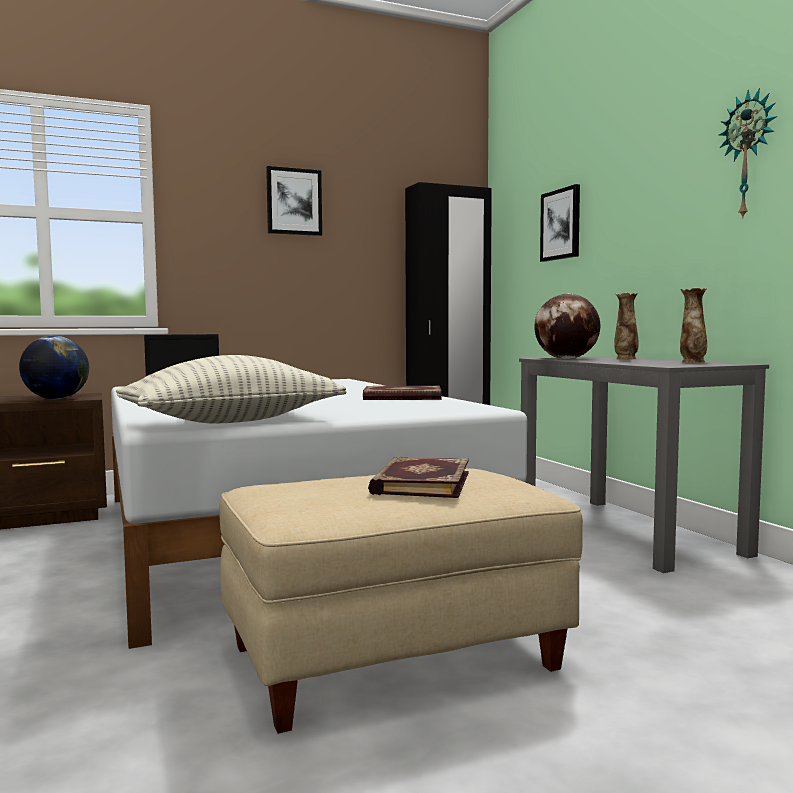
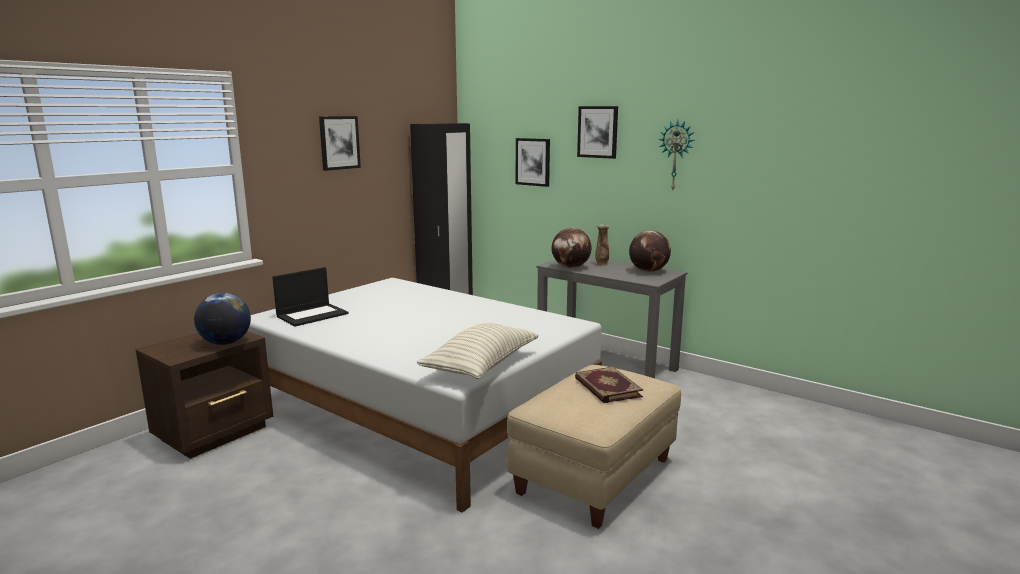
camera: 30 degrees left, 10 degrees up
book [363,386,442,400] -> none
vase [680,288,707,363] -> globe [629,230,671,272]
none -> picture [577,106,618,159]

